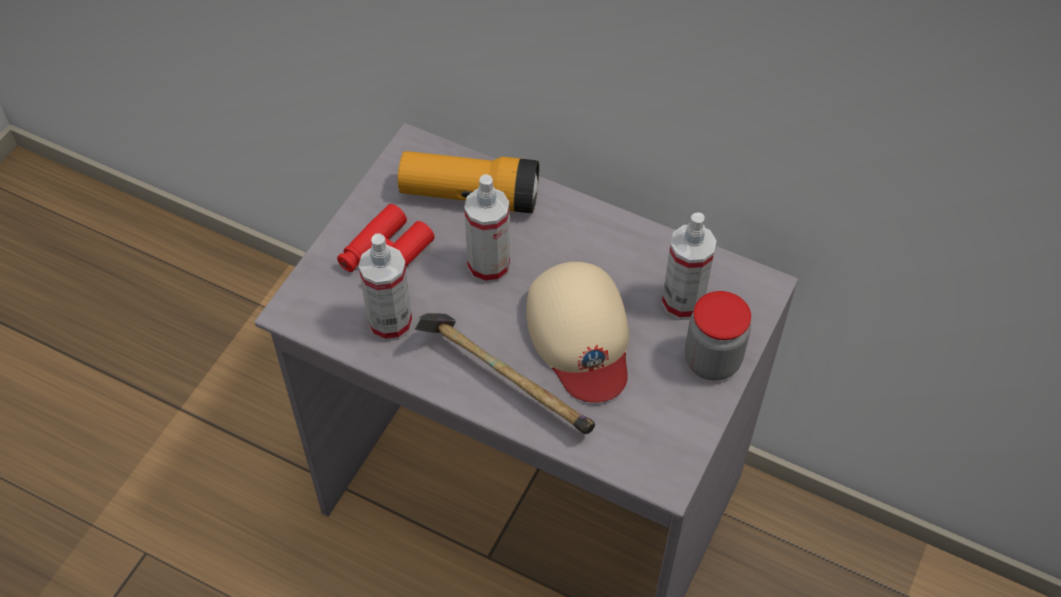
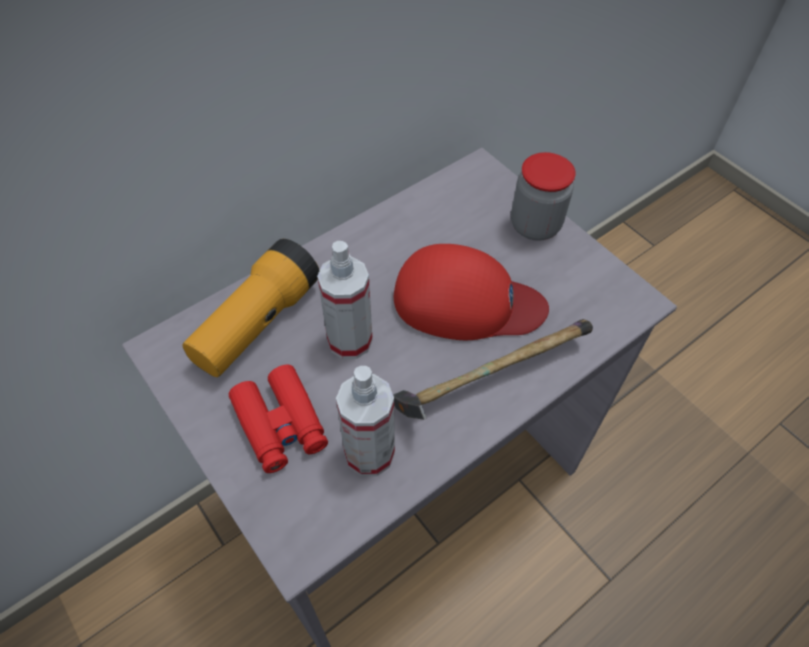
camera: 65 degrees left, 0 degrees up
beige cap [526,262,629,403] -> red cap [394,244,549,340]
spray bottle [662,213,716,320] -> none

